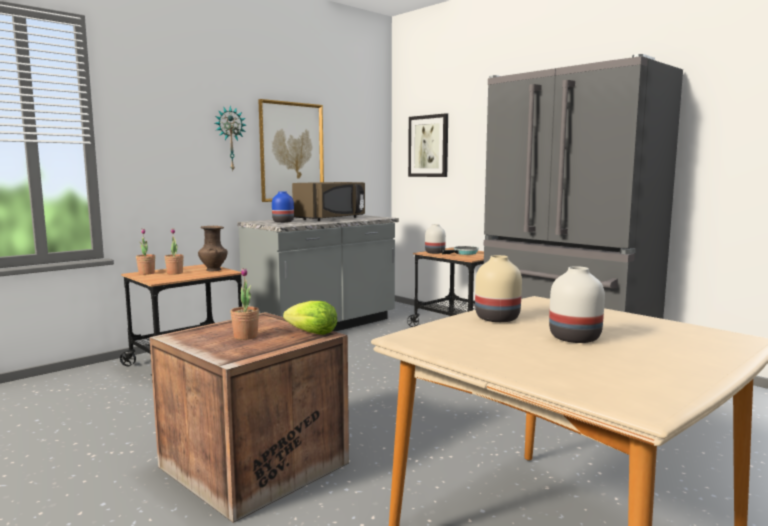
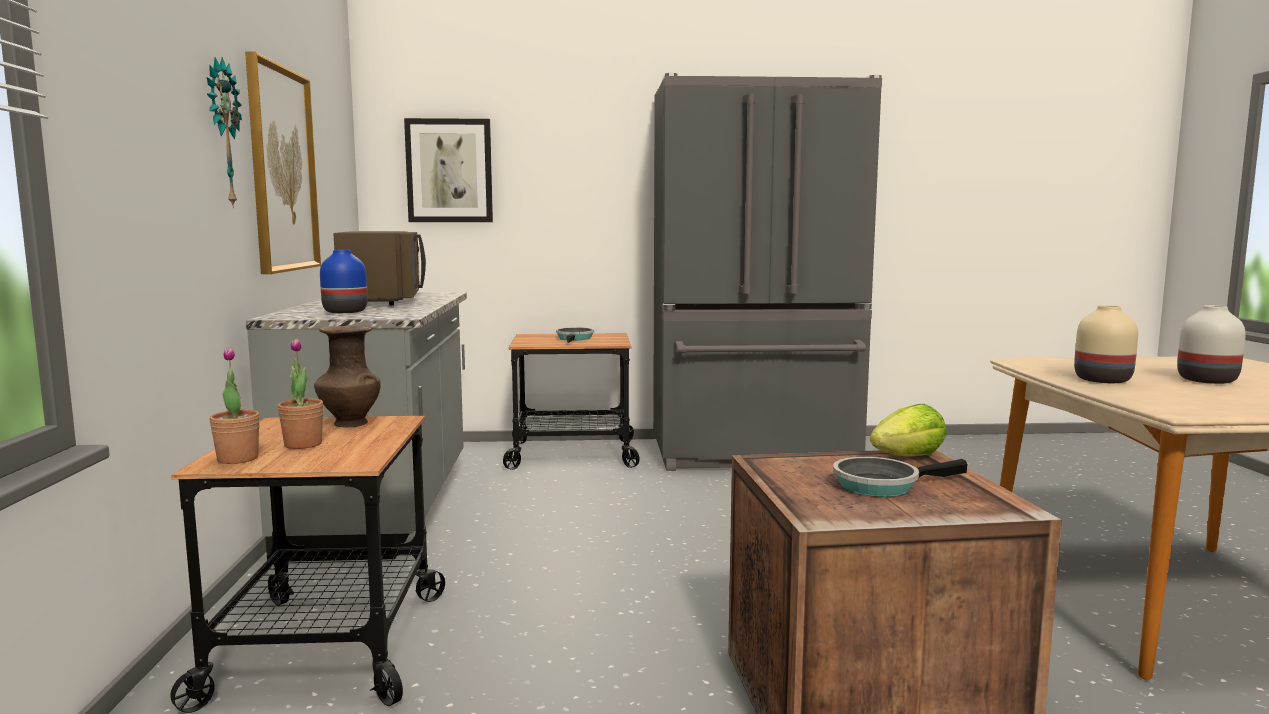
camera: 50 degrees left, 0 degrees up
potted plant [230,268,259,340] -> frying pan [833,457,967,497]
white vase [425,224,446,254] -> none

